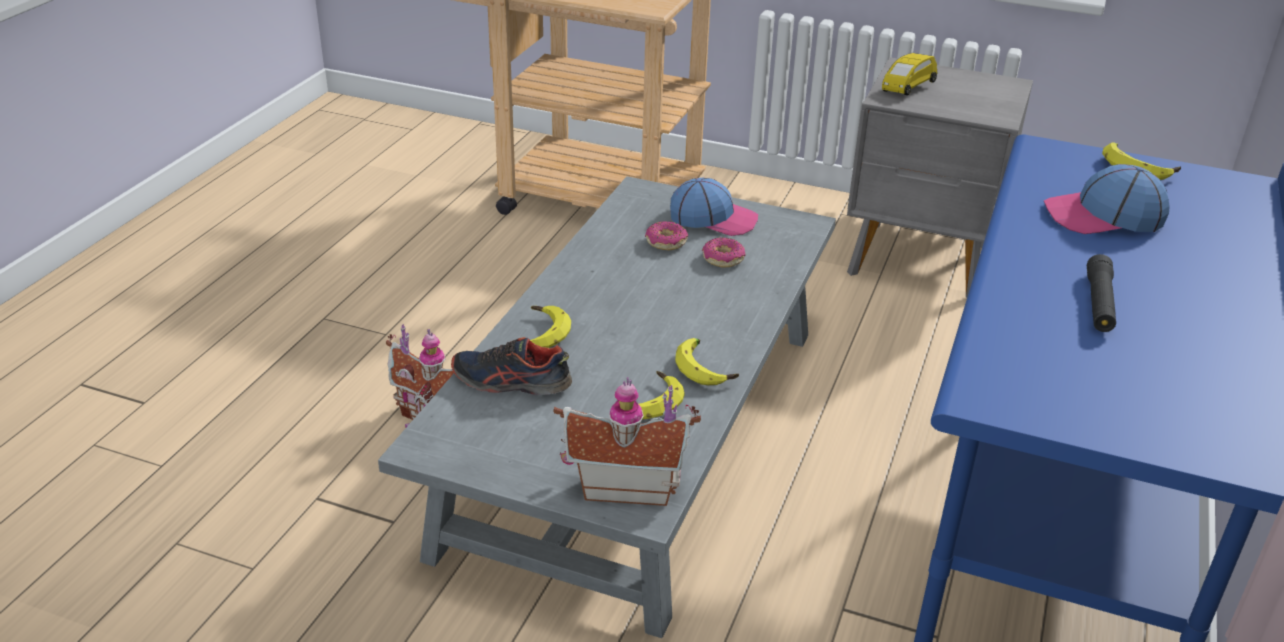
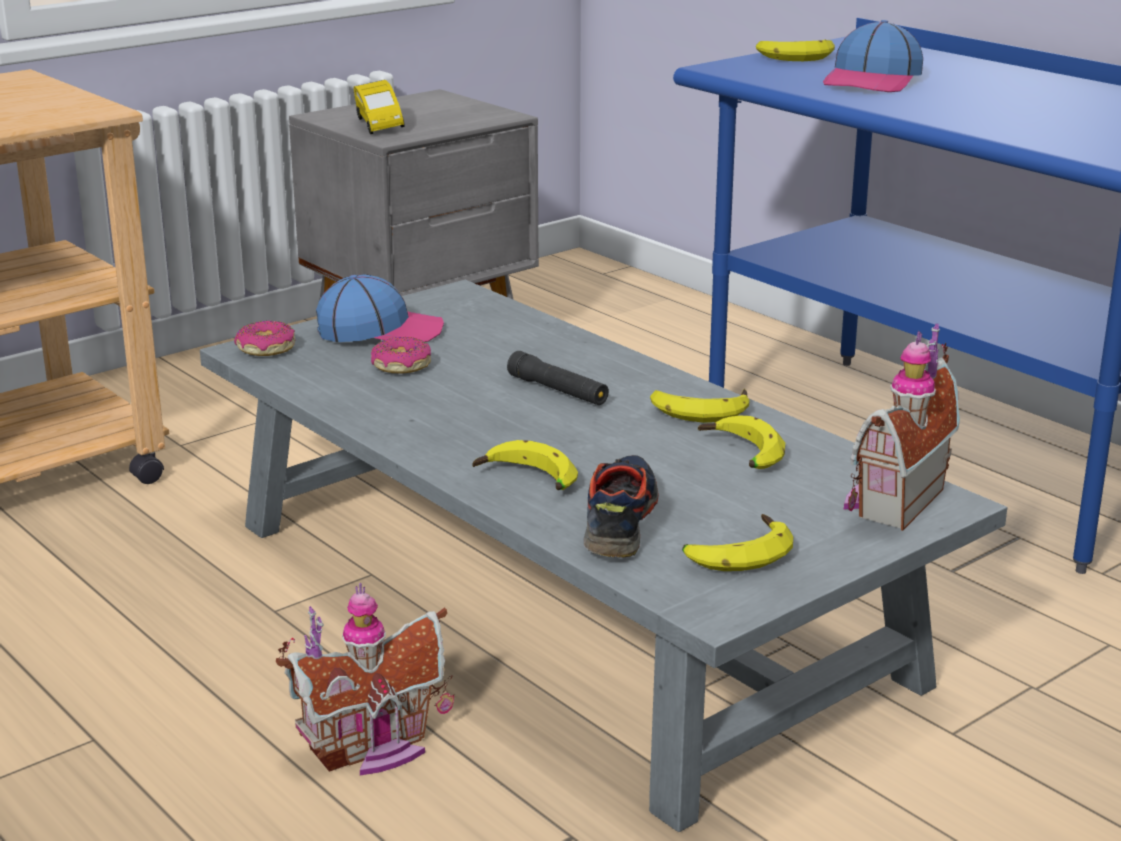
camera: 60 degrees left, 10 degrees down
shoe [451,337,572,395] -> shoe turned 150 degrees clockwise [583,455,659,558]
cap [670,178,758,236] -> cap turned 45 degrees clockwise [316,274,444,342]
donut [702,237,745,268] -> donut moved to [234,320,295,356]
black flashlight [1087,254,1116,332] -> black flashlight moved to [507,351,609,405]
none -> banana [682,514,793,571]

